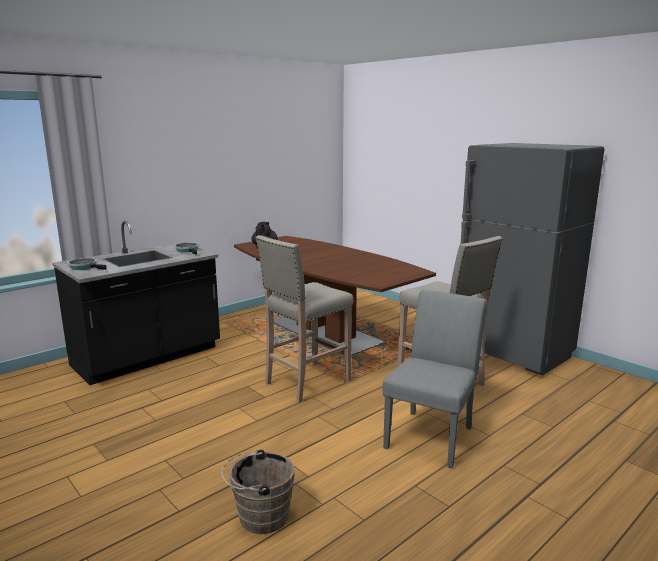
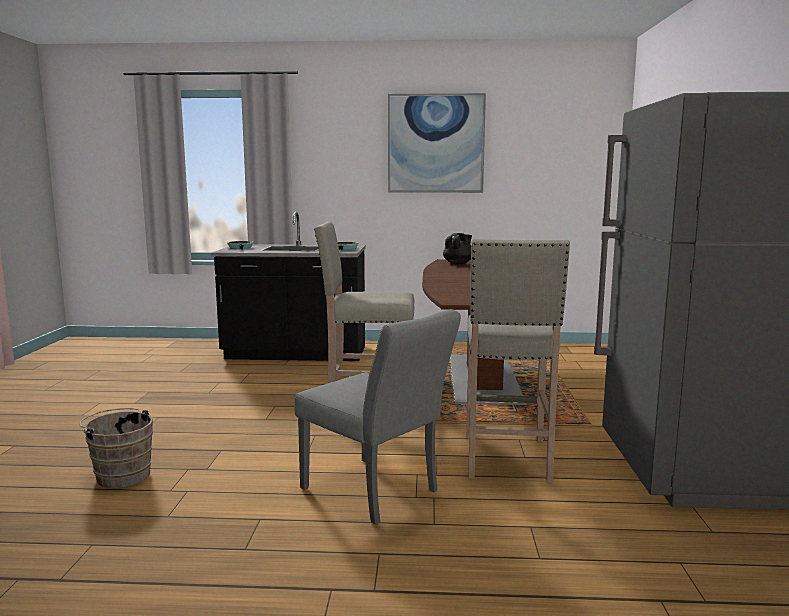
camera: 45 degrees right, 5 degrees down
grey chair [382,290,487,468] -> grey chair turned 60 degrees clockwise [294,309,461,524]
none -> picture [388,93,486,193]

